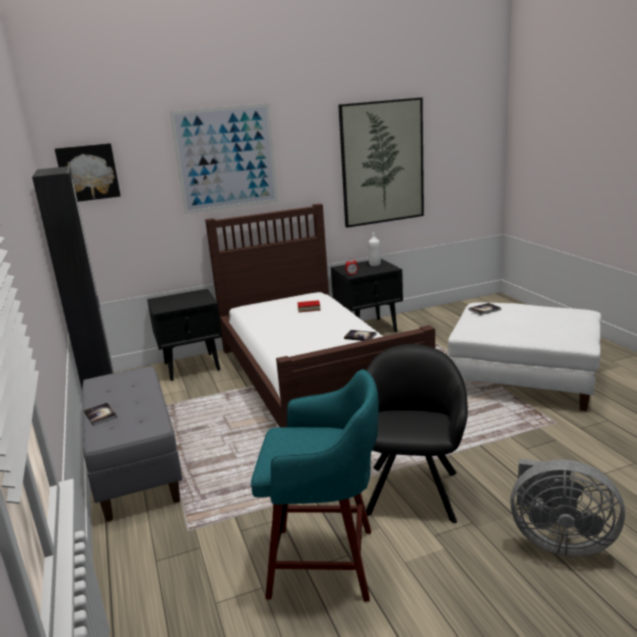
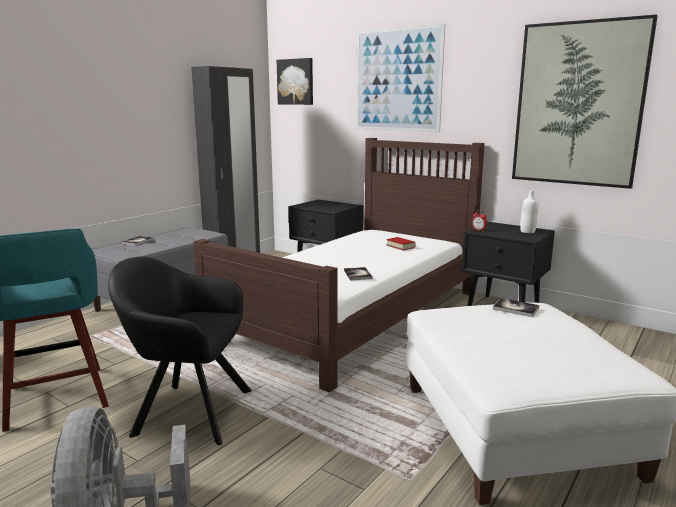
camera: 55 degrees right, 5 degrees down
black armchair [366,344,468,523] -> black armchair turned 150 degrees counterclockwise [108,256,252,445]

